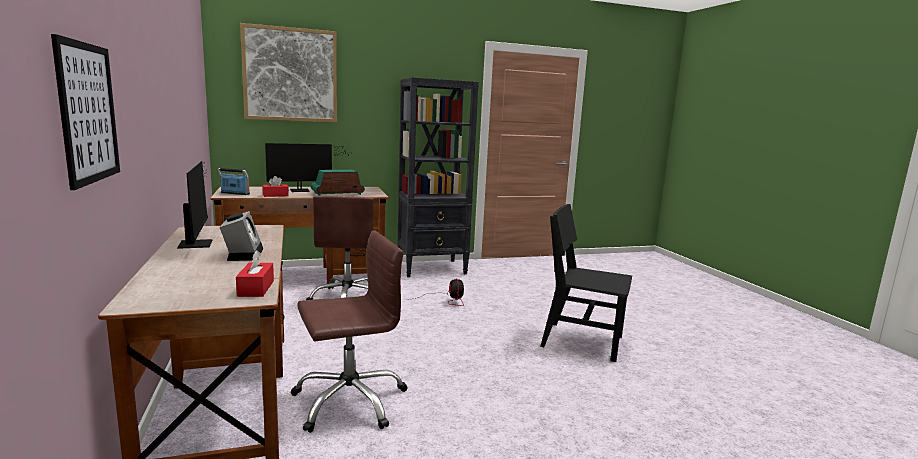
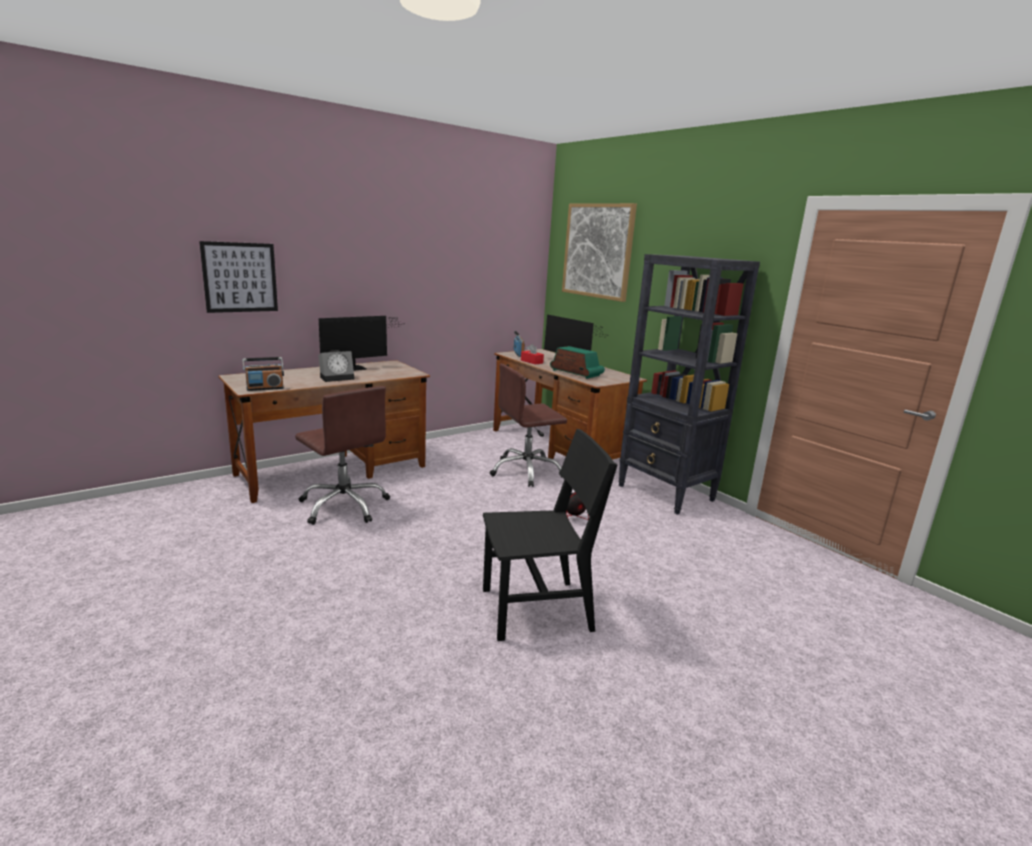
camera: 70 degrees right, 5 degrees up
red tissue box [236,250,274,297] -> radio [243,357,284,391]
black chair [540,204,632,362] -> black chair turned 75 degrees clockwise [483,429,617,641]

